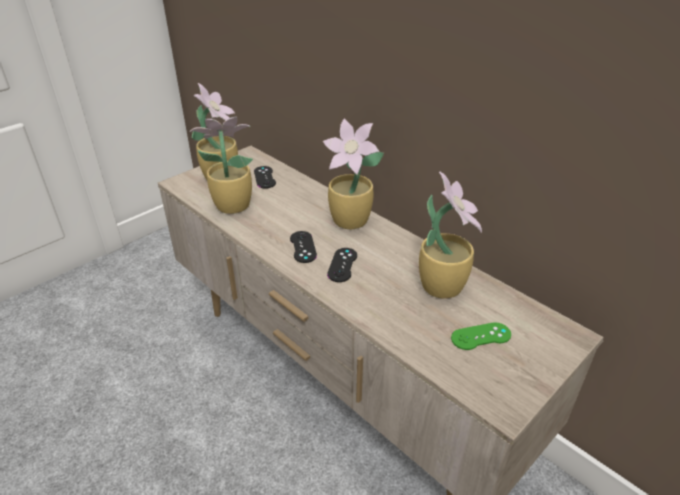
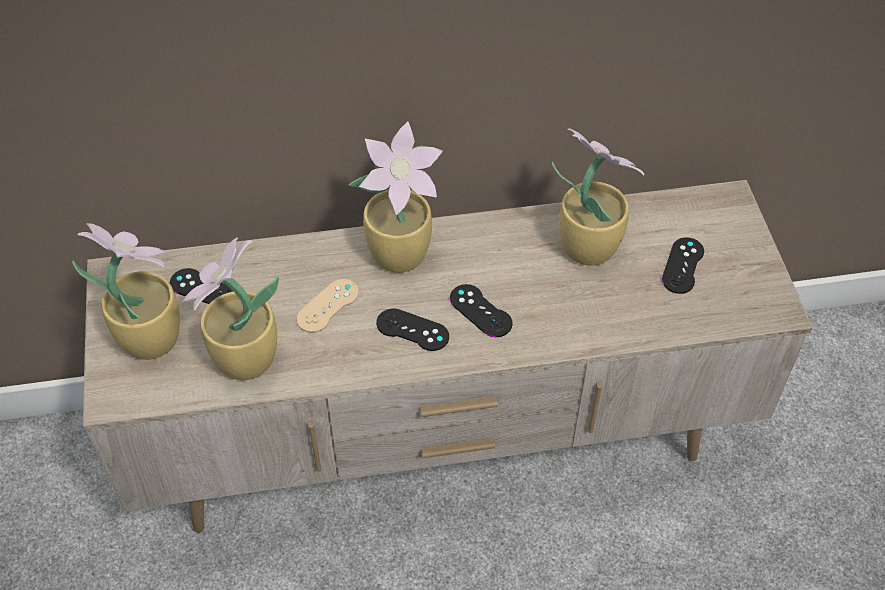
camera: 55 degrees left, 15 degrees up
green game controller [451,322,511,350] -> black game controller [662,237,704,294]
none -> beige game controller [296,279,359,333]

